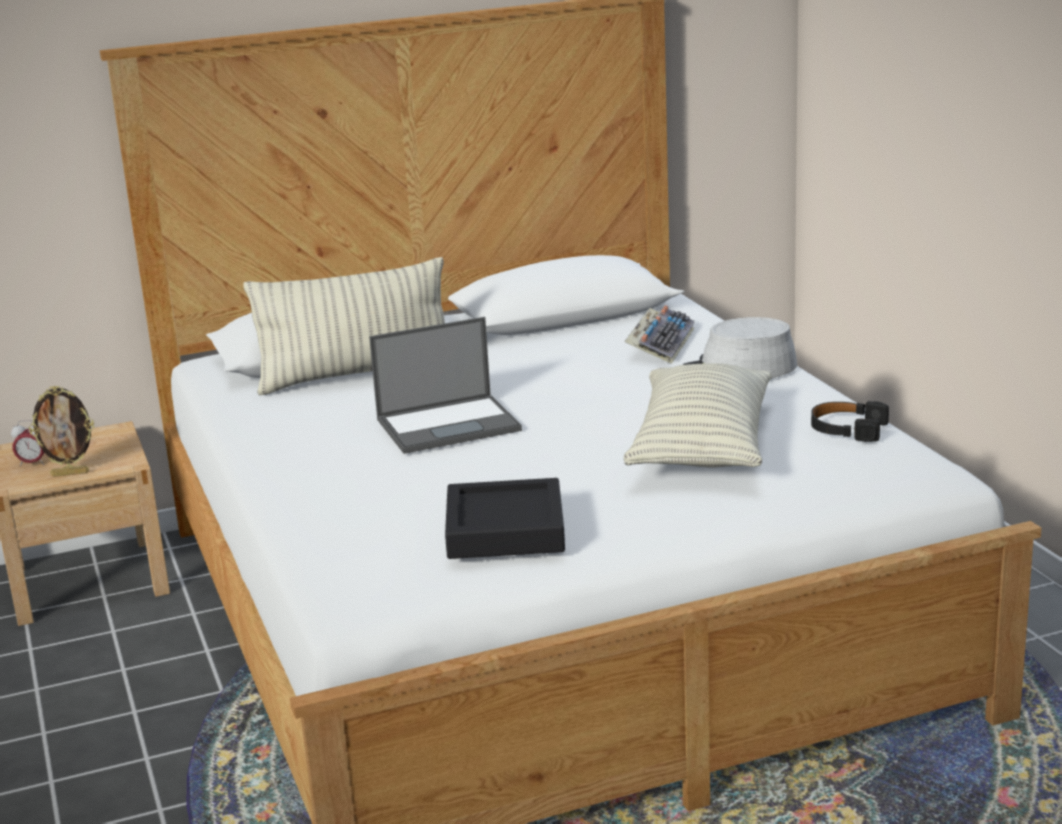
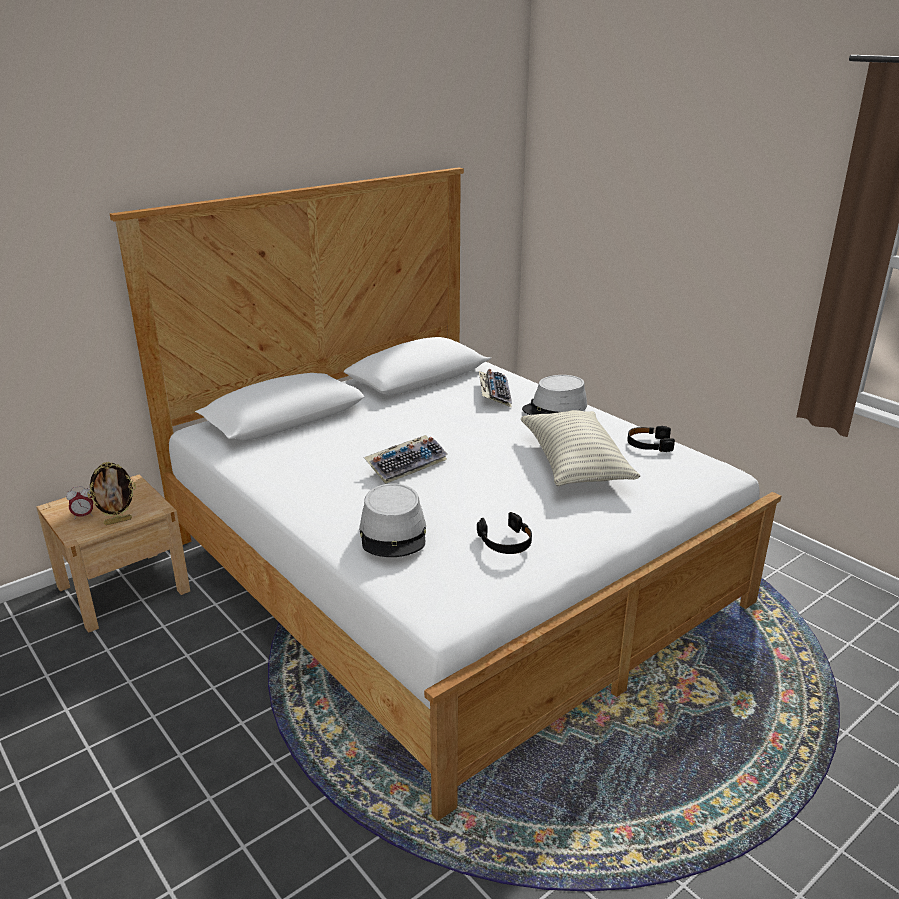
camera: 20 degrees left, 5 degrees up
pillow [243,257,445,395] -> none
laptop [369,317,522,454] -> keyboard [364,435,448,484]
black tray [445,478,565,559] -> black headphones [477,512,532,554]
none -> grey hat [359,483,426,557]

